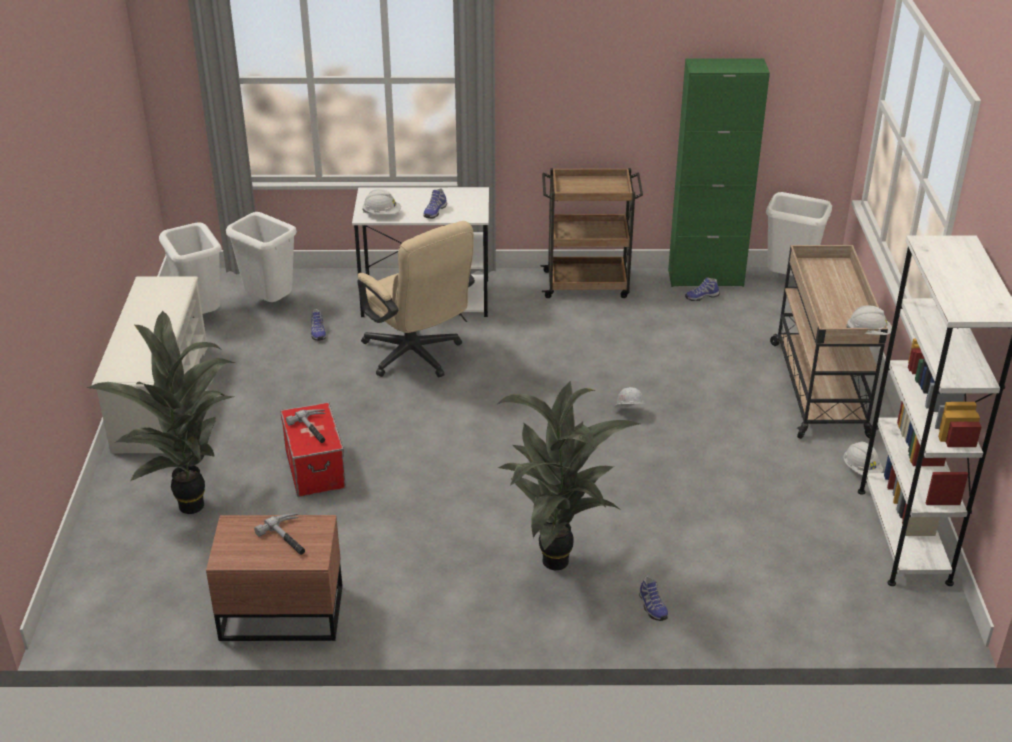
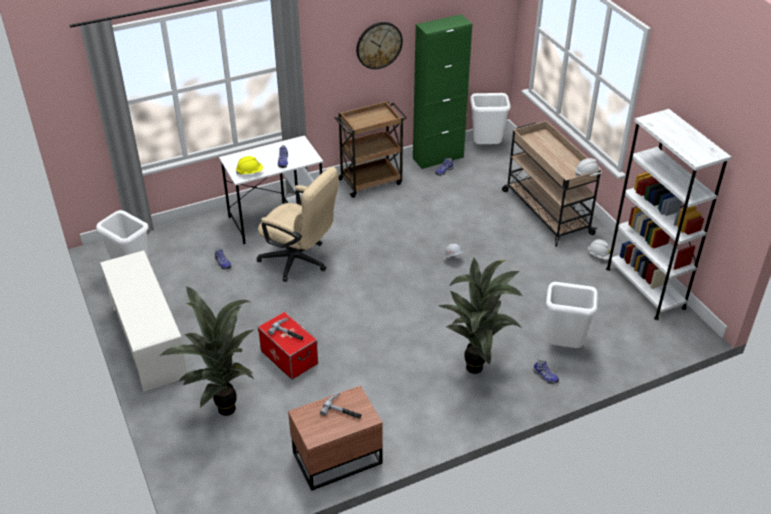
camera: 25 degrees left, 5 degrees up
white trash can [226,212,297,302] -> white trash can moved to [546,282,598,348]
white hard hat [362,189,401,214] -> yellow hard hat [236,156,263,175]
none -> wall clock [356,22,403,69]

